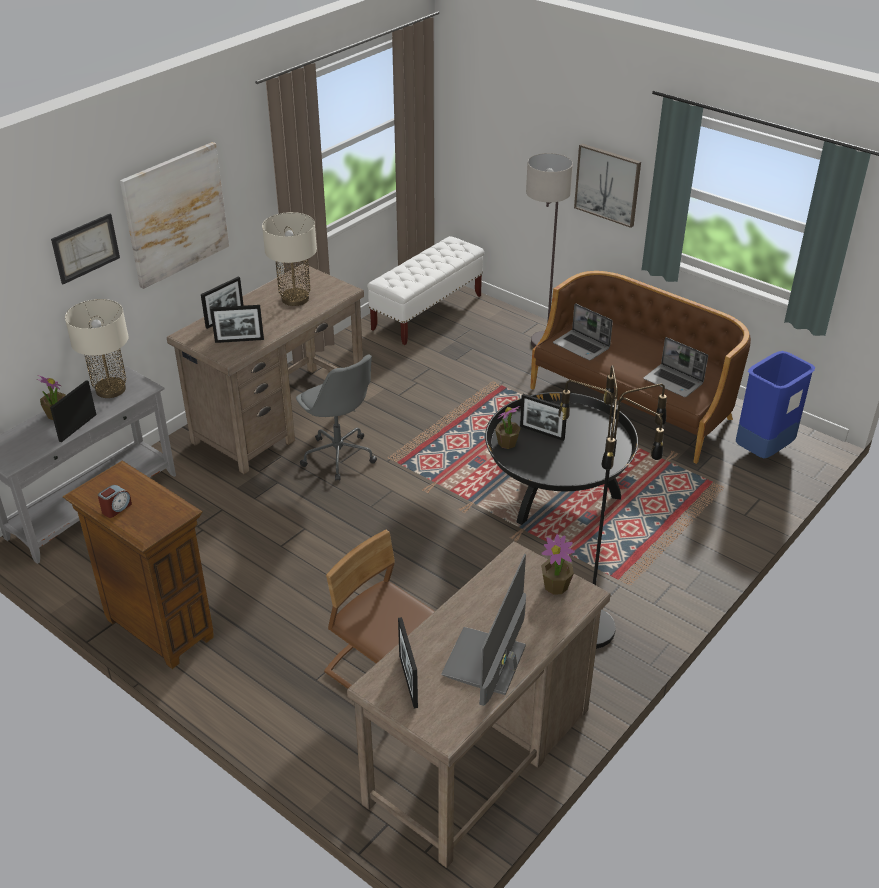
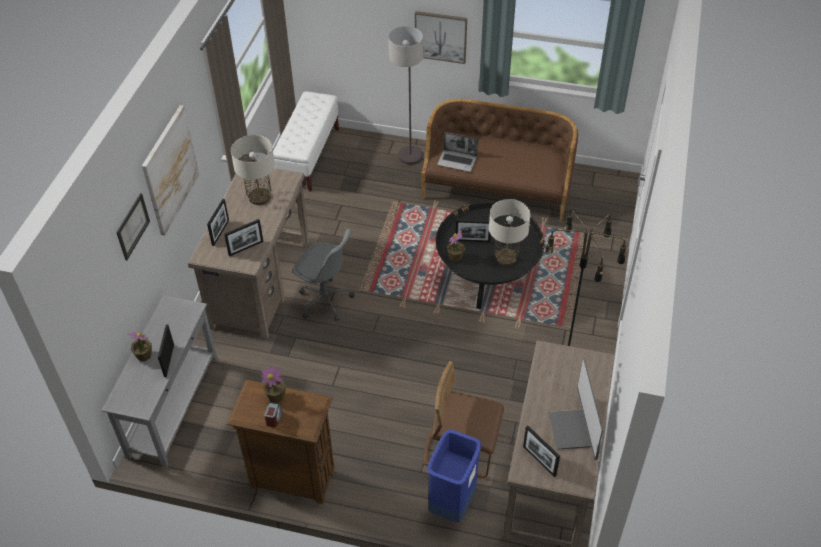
camera: 25 degrees left, 10 degrees up
table lamp [65,299,128,398] -> table lamp moved to [489,199,531,266]
potted plant [541,534,575,595] -> potted plant moved to [261,365,286,403]
laptop [643,337,708,397] -> none
blue trash can [736,351,816,458] -> blue trash can moved to [428,430,481,522]

